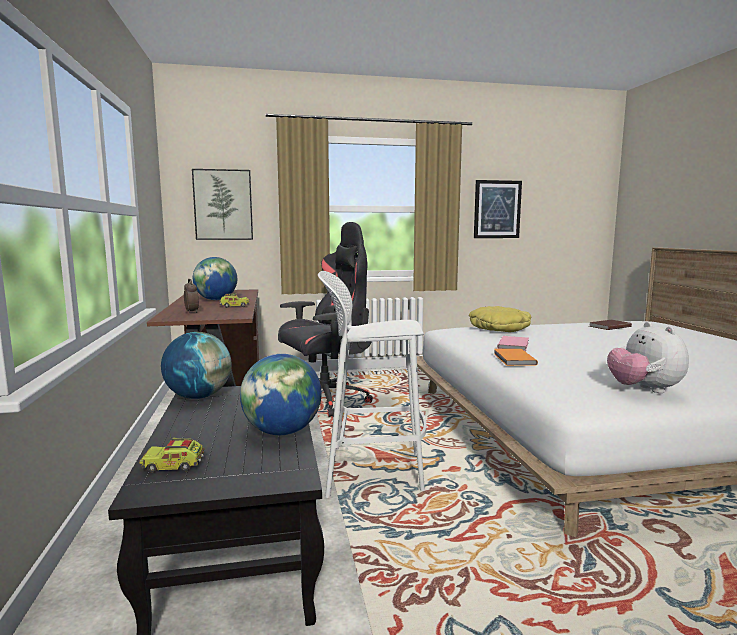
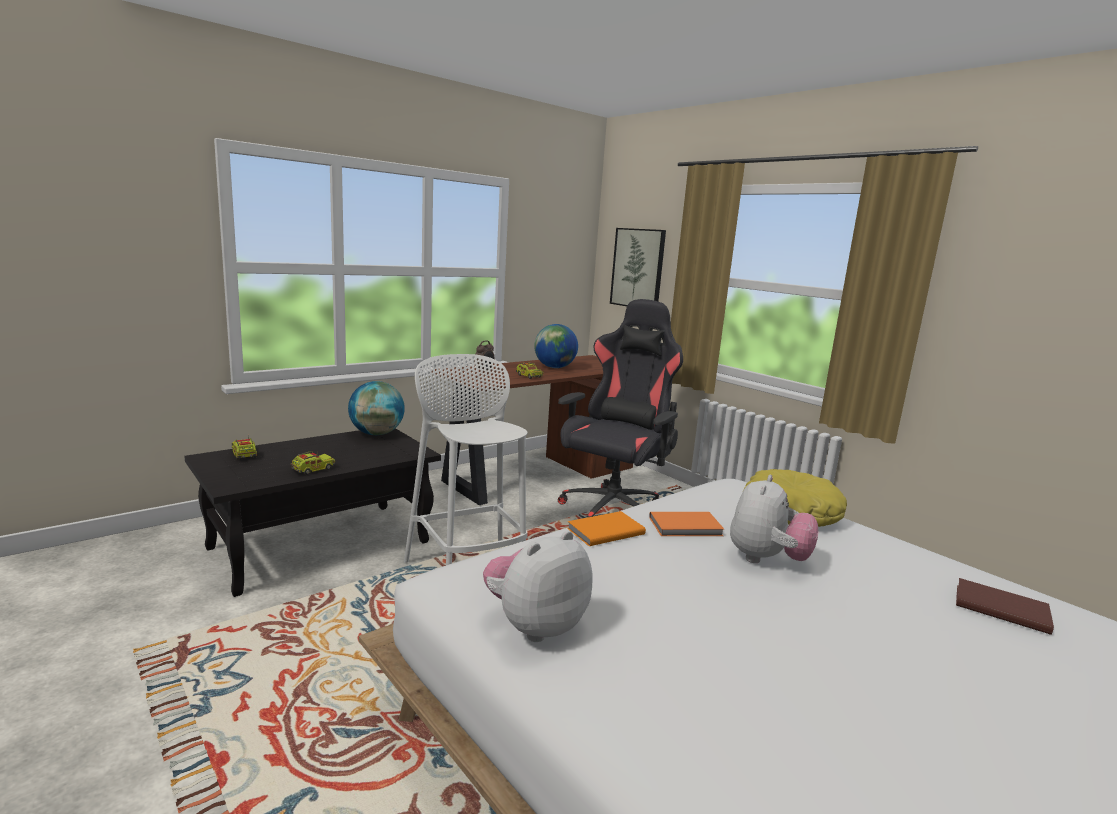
camera: 60 degrees right, 5 degrees up
globe [240,354,322,435] -> toy truck [291,451,336,475]
black office chair [278,222,373,417] -> black office chair turned 90 degrees counterclockwise [558,299,683,518]
picture [474,180,522,238] -> none
pink book [497,336,529,351] -> orange book [649,512,724,536]
none -> plush toy [730,475,819,563]

